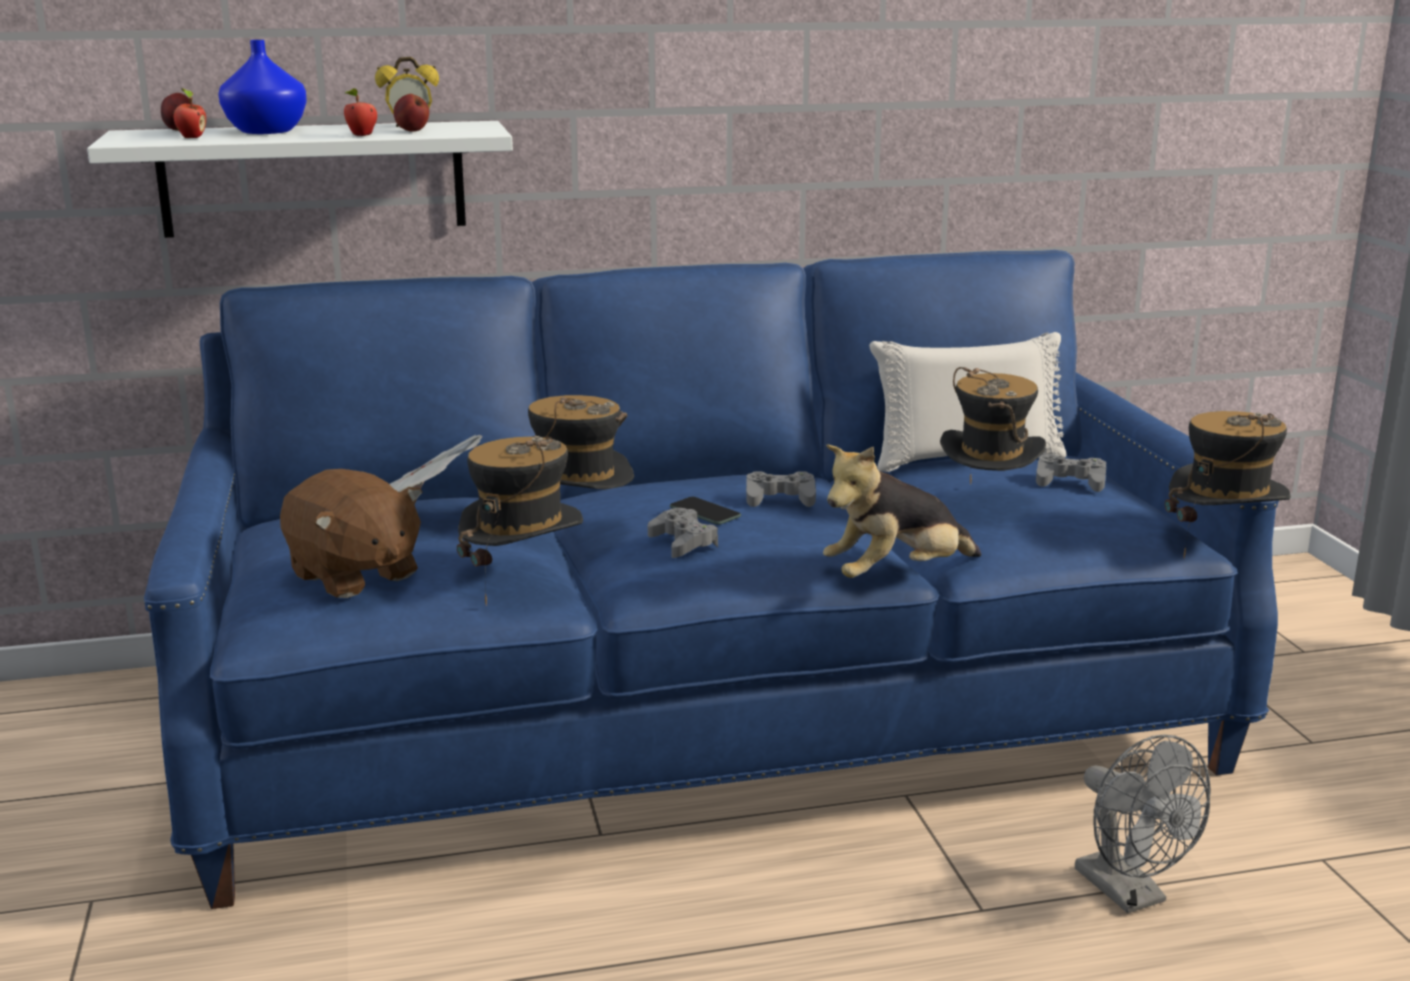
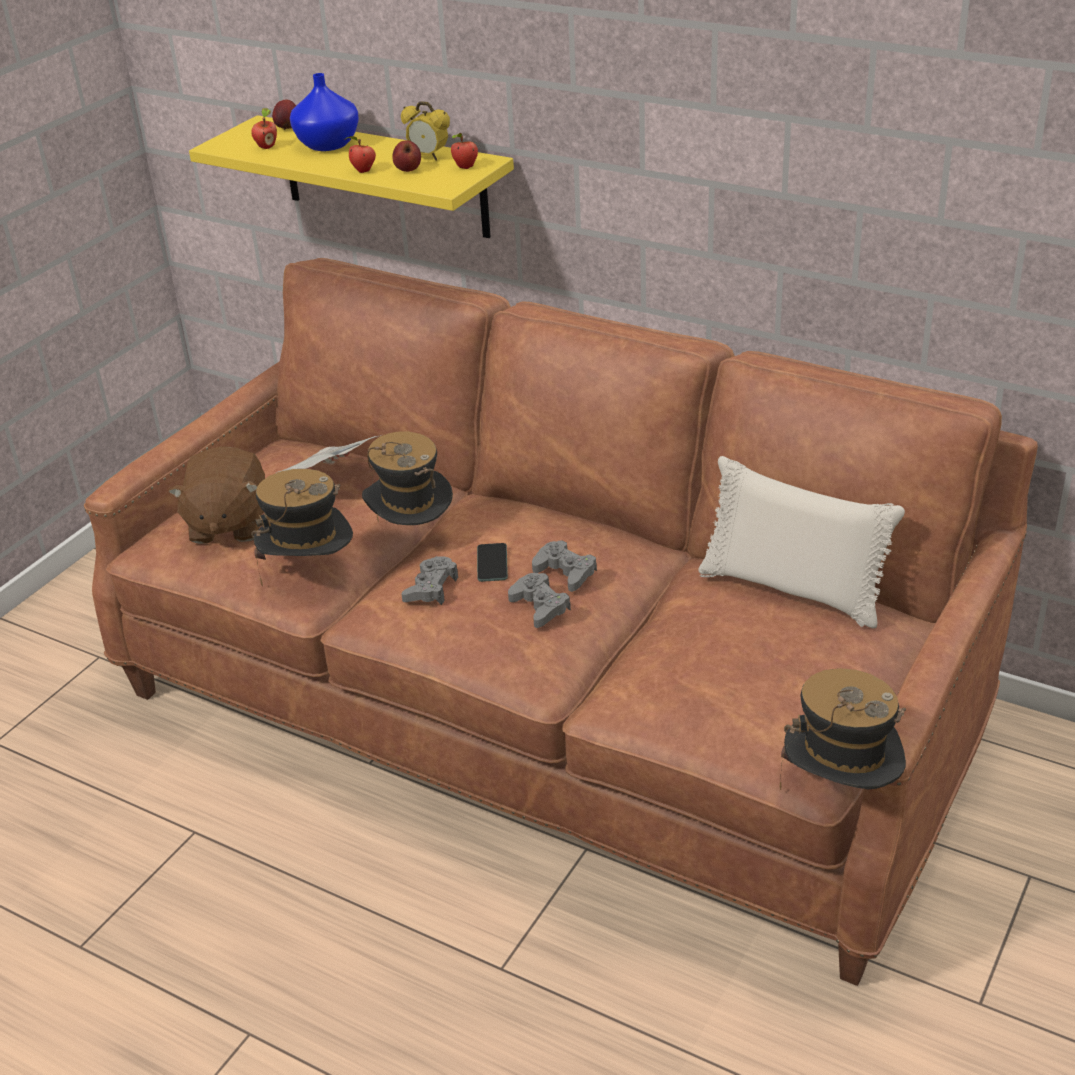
camera: 45 degrees right, 15 degrees up
white shelf [87,121,513,238] -> yellow shelf [189,115,514,238]
blue sofa [144,250,1279,909] -> brown sofa [84,258,1038,986]
plush toy [823,444,982,578] -> none
hat [940,367,1046,485] -> none
grey game controller [1036,454,1106,492] -> grey game controller moved to [508,573,571,628]
grey fan [1075,734,1211,914] -> none
none -> apple [451,133,478,169]

